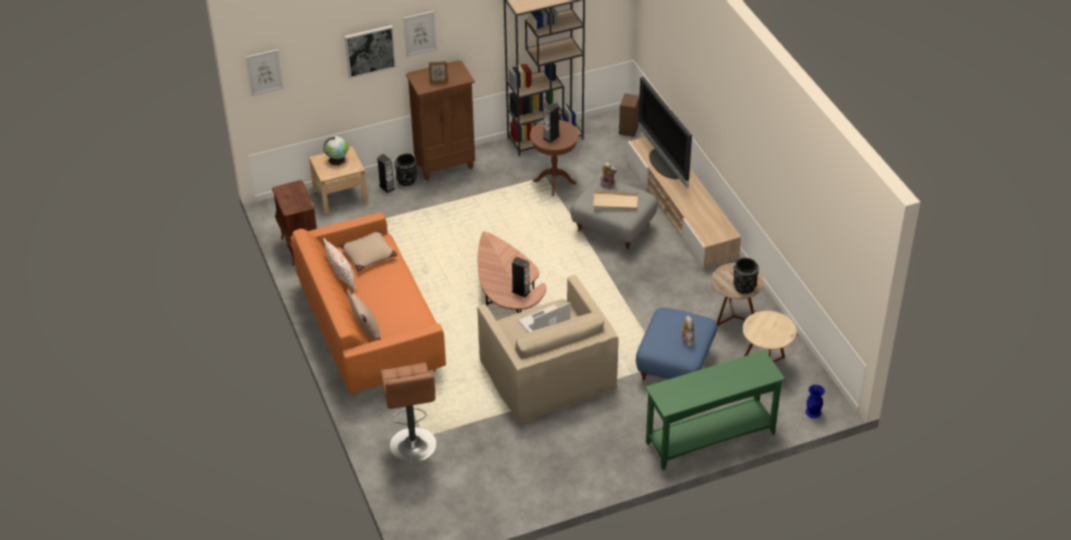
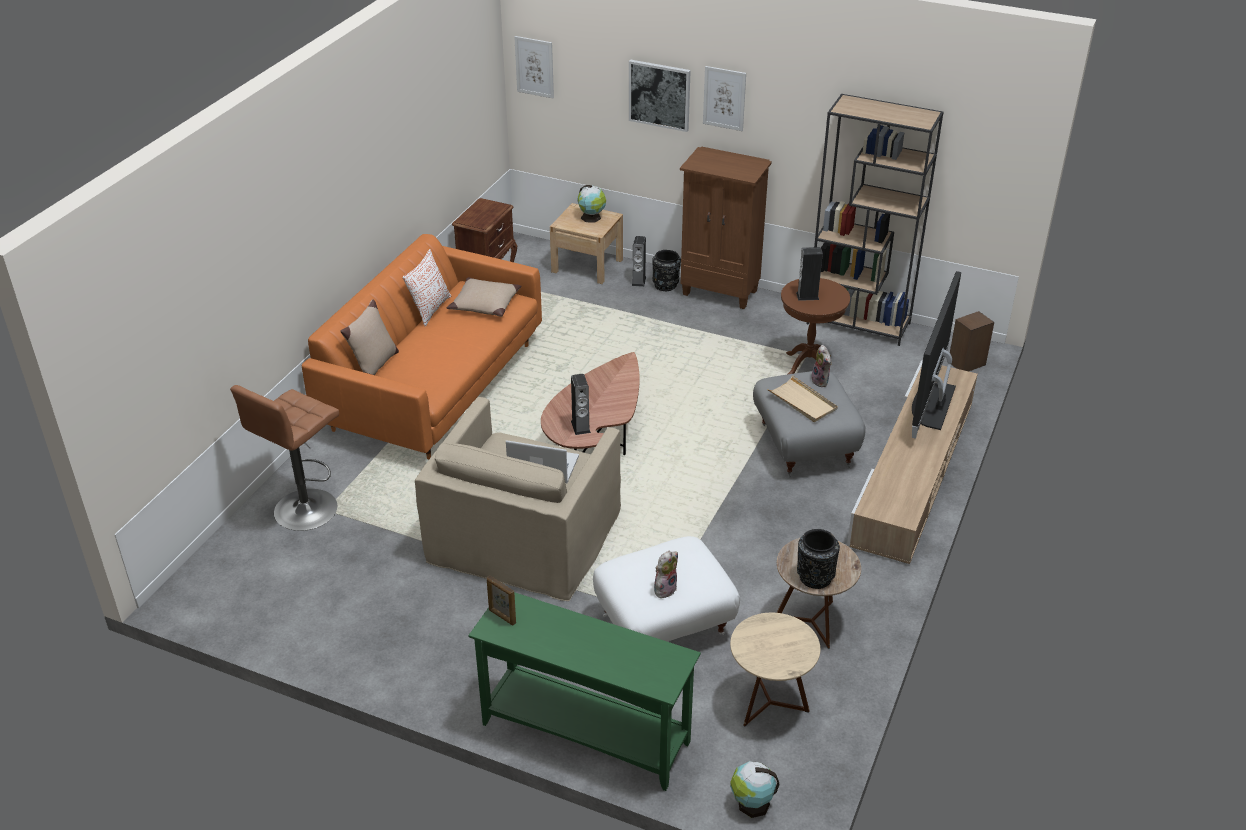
camera: 45 degrees right, 5 degrees down
picture frame [429,61,448,83] -> picture frame moved to [487,575,516,625]
blue ottoman [636,307,718,383] -> white ottoman [593,536,740,642]
blue vase [805,385,825,418] -> globe [730,761,779,818]

